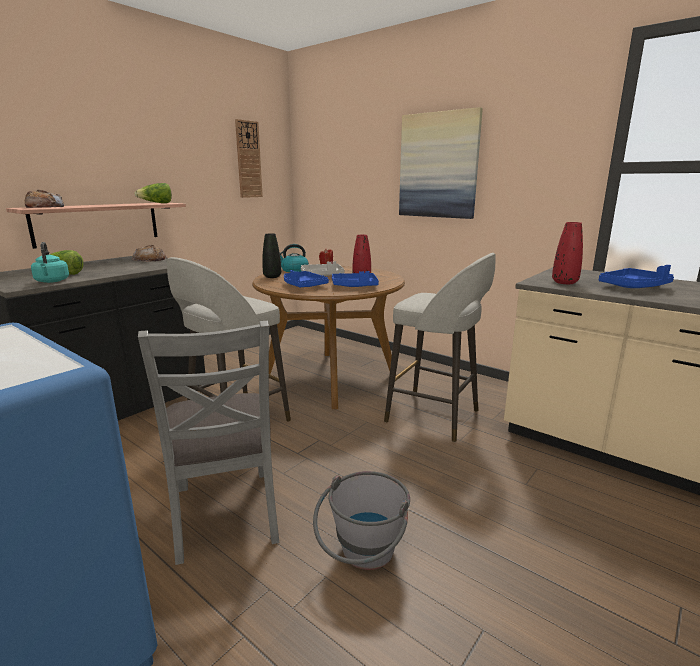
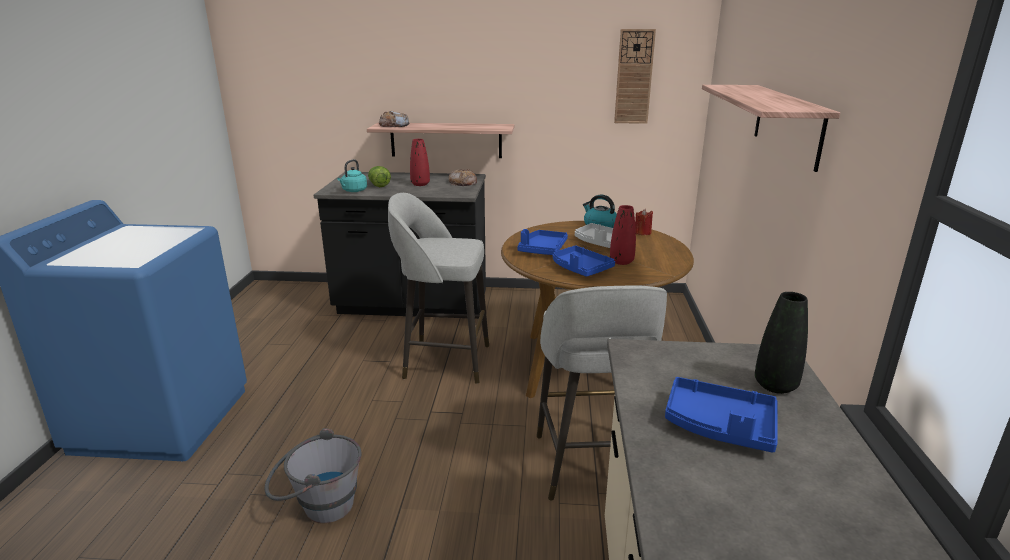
camera: 55 degrees right, 5 degrees up
lettuce [134,183,172,203] -> none
grey chair [138,321,279,565] -> none
black vase [262,233,281,278] -> black vase moved to [755,292,808,394]
picture [399,107,483,219] -> shelf [702,85,840,172]
red vase [552,222,583,284] -> red vase moved to [410,139,430,186]

